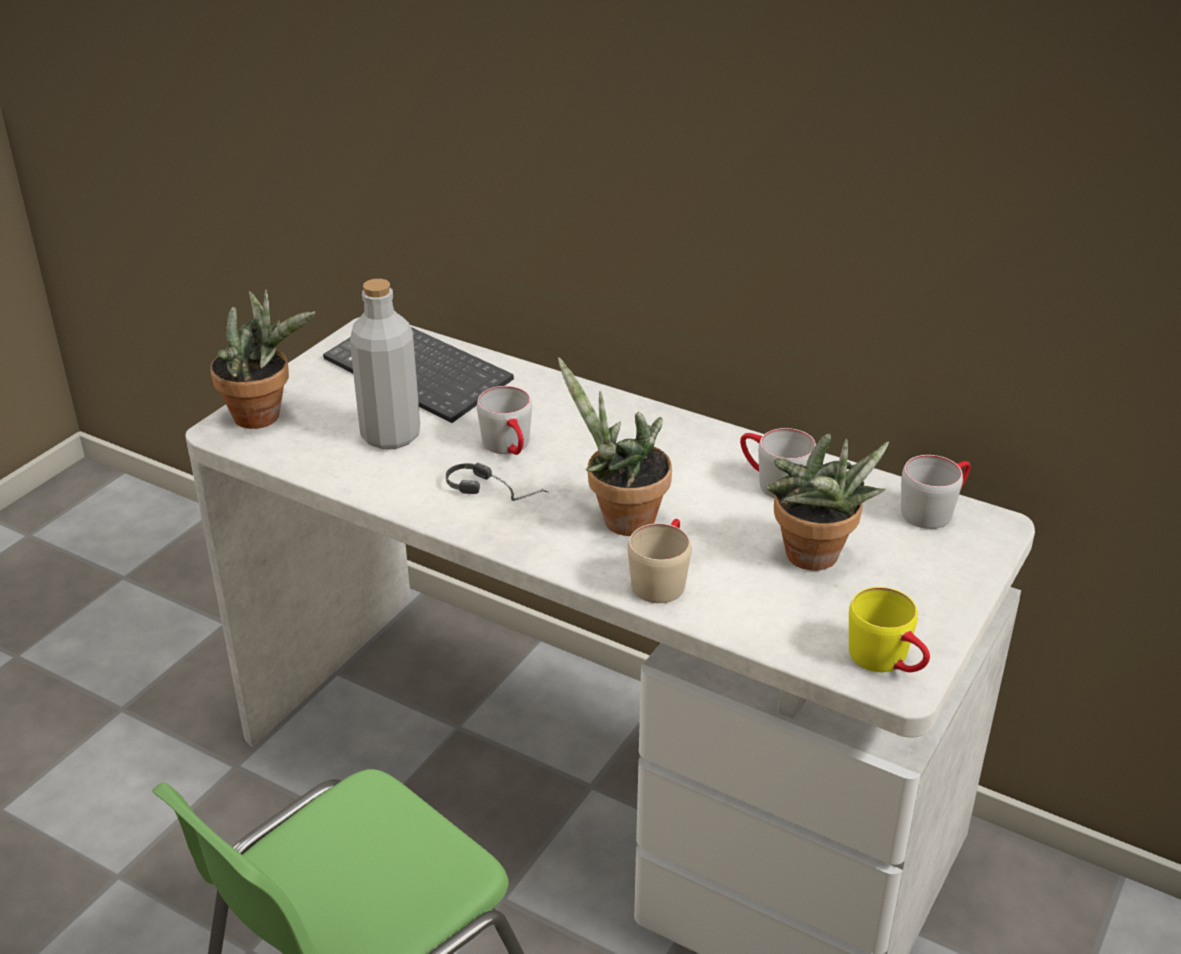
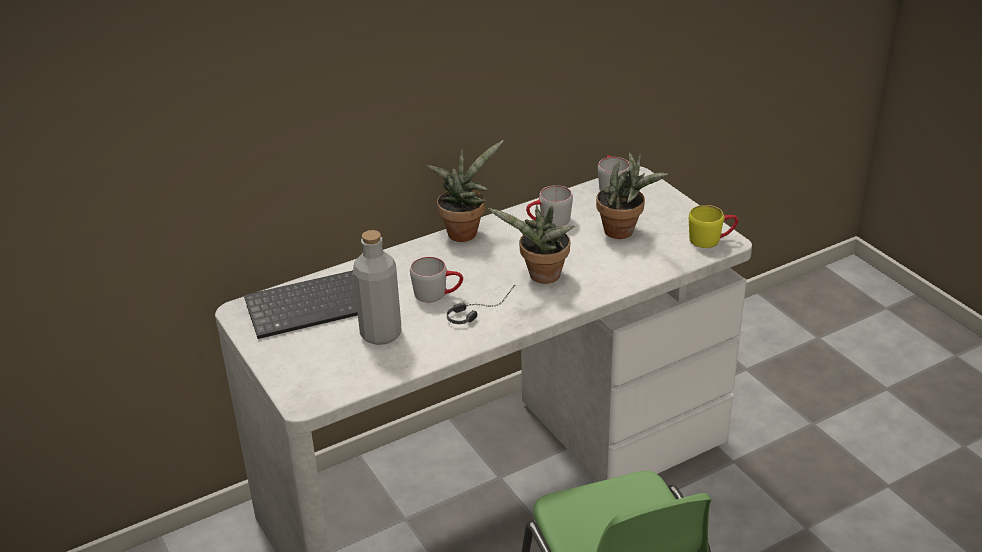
camera: 60 degrees left, 0 degrees up
potted plant [210,290,315,429] -> potted plant moved to [426,140,504,242]
beige mug [628,519,691,603] -> none

